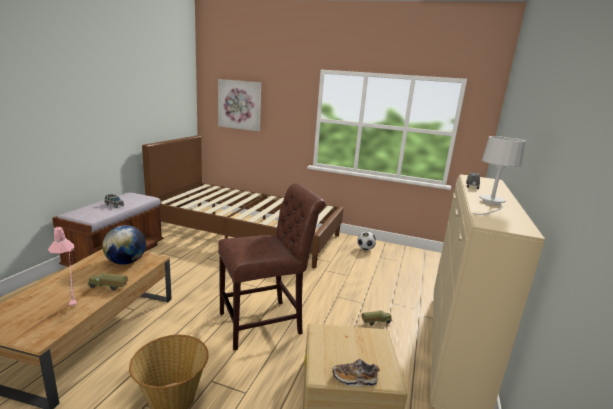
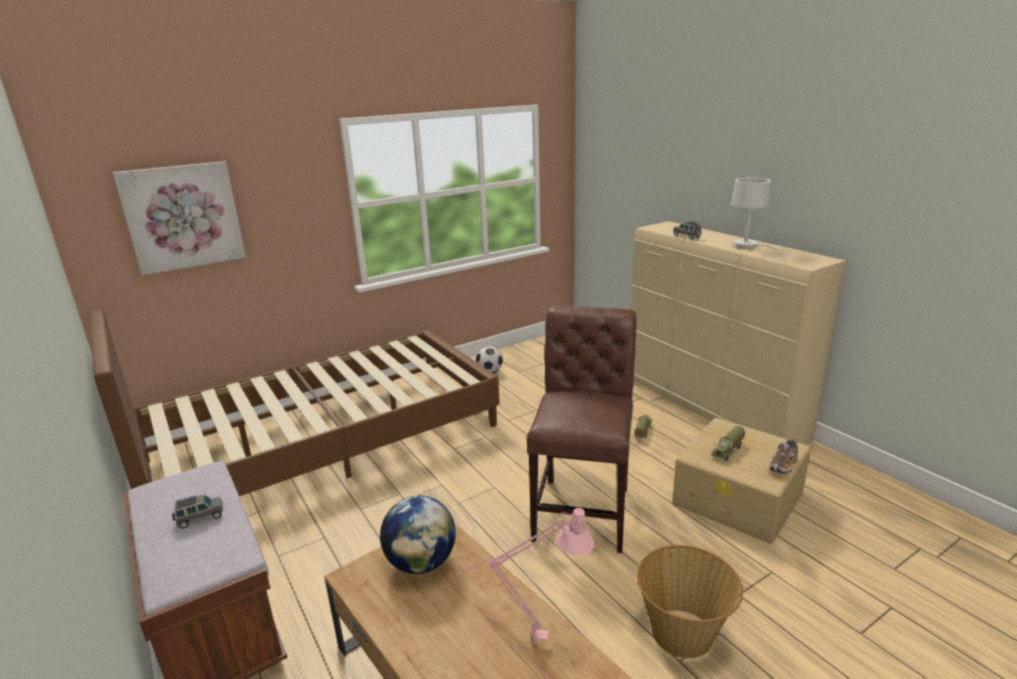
camera: 50 degrees left, 5 degrees up
toy truck [87,273,128,291] -> toy truck moved to [711,426,745,461]

